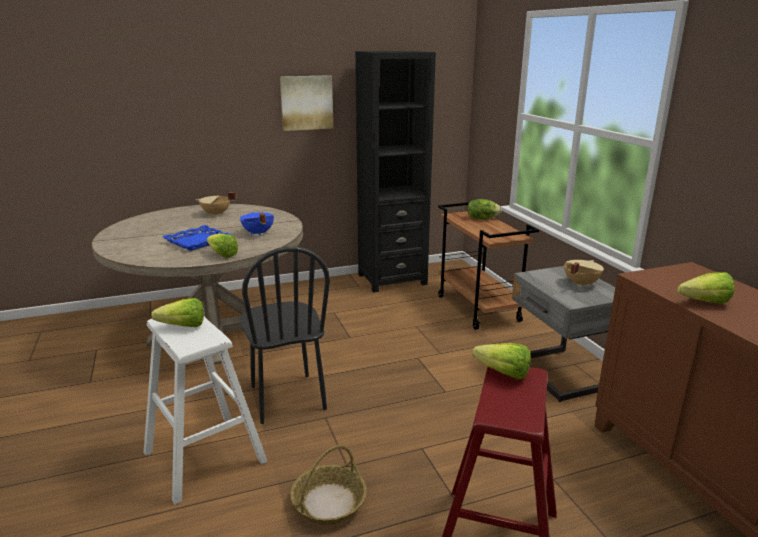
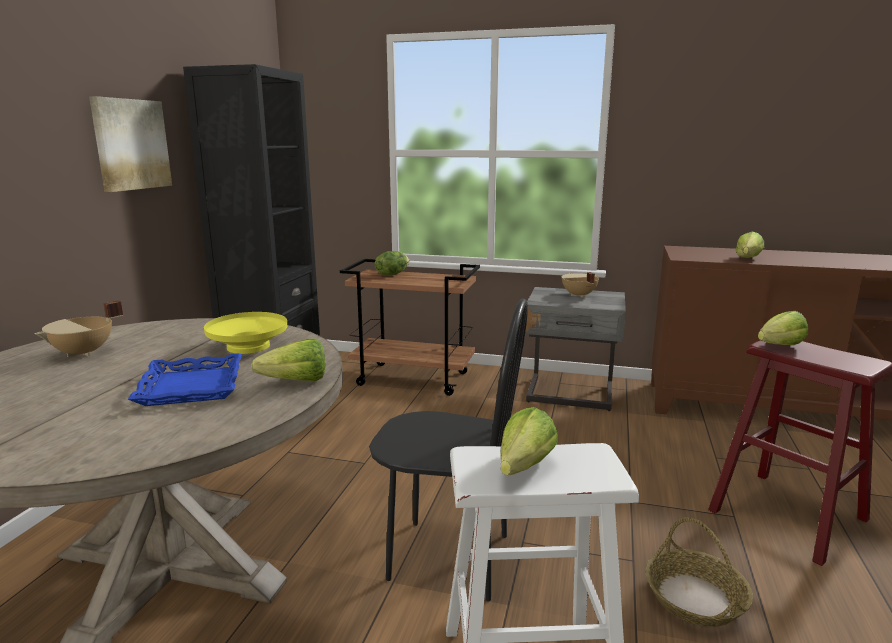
camera: 55 degrees left, 5 degrees down
blue cooking pot [240,212,274,236] -> yellow bowl [204,312,287,354]

